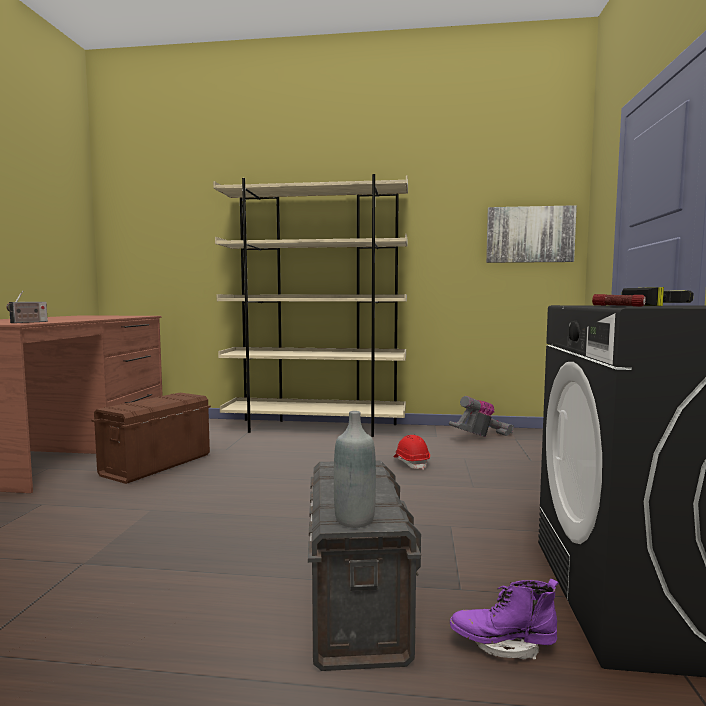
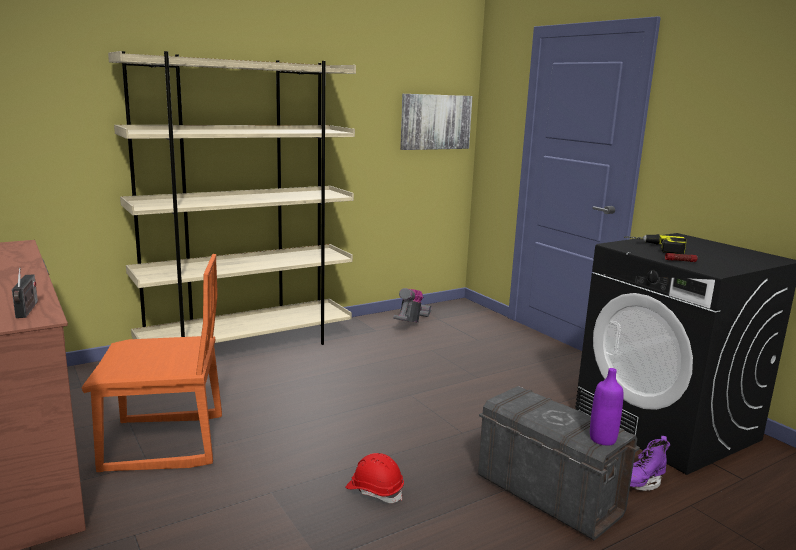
camera: 40 degrees left, 10 degrees up
brown storage box [91,393,211,484] -> orange chair [82,254,222,472]
grey bottle [334,411,376,528] -> purple bottle [590,368,624,446]
red hard hat [394,435,430,470] -> red hard hat moved to [346,453,404,503]

